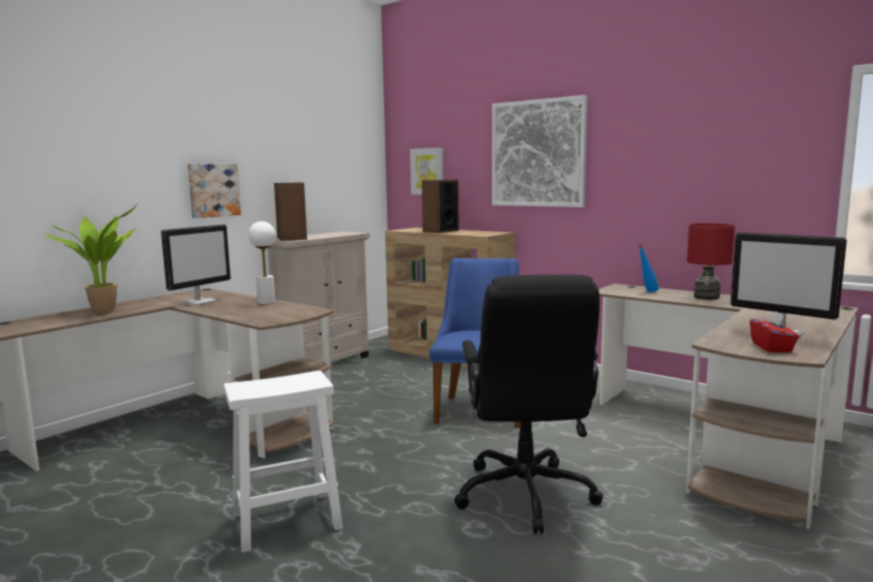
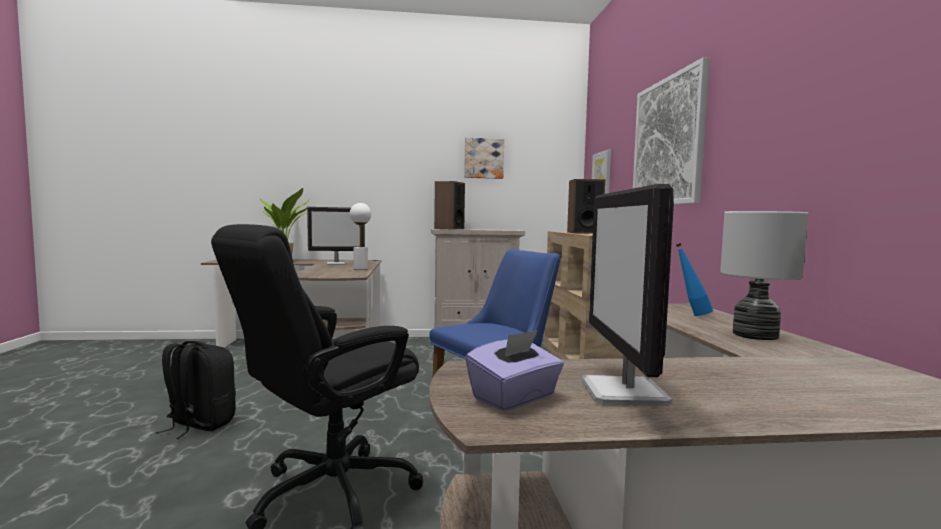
camera: 45 degrees right, 5 degrees down
picture [188,164,241,218] -> picture moved to [464,137,504,179]
white stool [224,370,343,553] -> black backpack [156,341,236,439]
red table lamp [687,223,735,300] -> grey table lamp [720,211,808,340]
red tissue box [750,311,799,352] -> purple tissue box [465,330,564,412]

